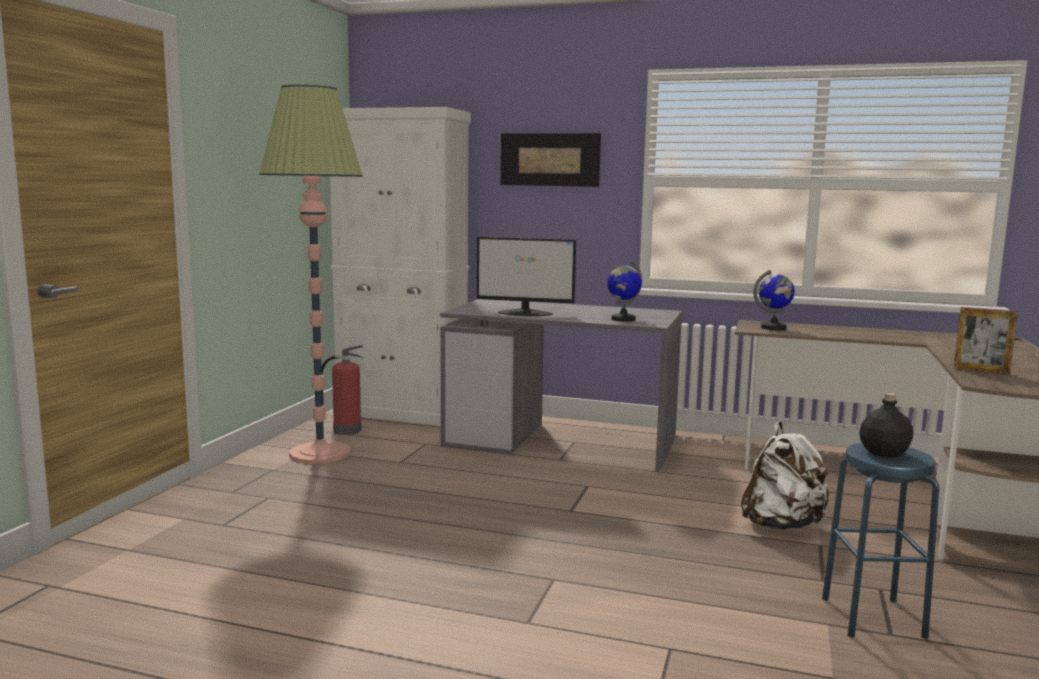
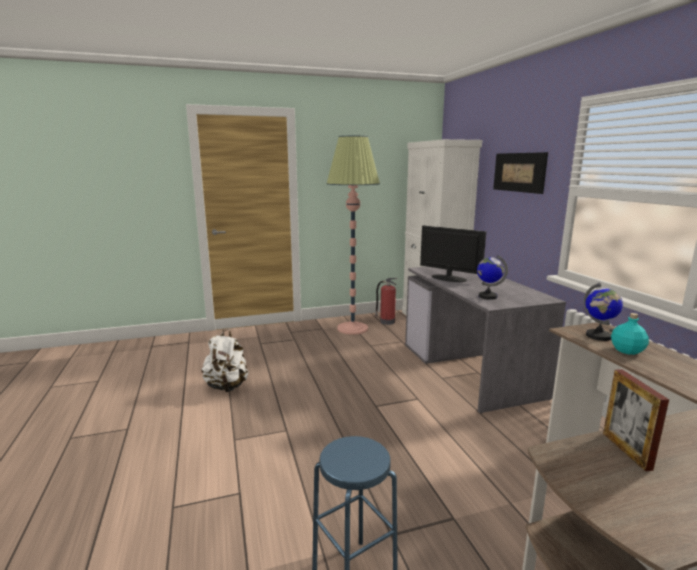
camera: 55 degrees right, 5 degrees up
monitor [477,237,576,316] -> monitor turned 150 degrees clockwise [420,226,486,282]
white backpack [741,421,830,530] -> white backpack moved to [202,329,248,392]
black bottle [859,392,913,458] -> none
none -> turquoise bottle [611,313,649,355]

